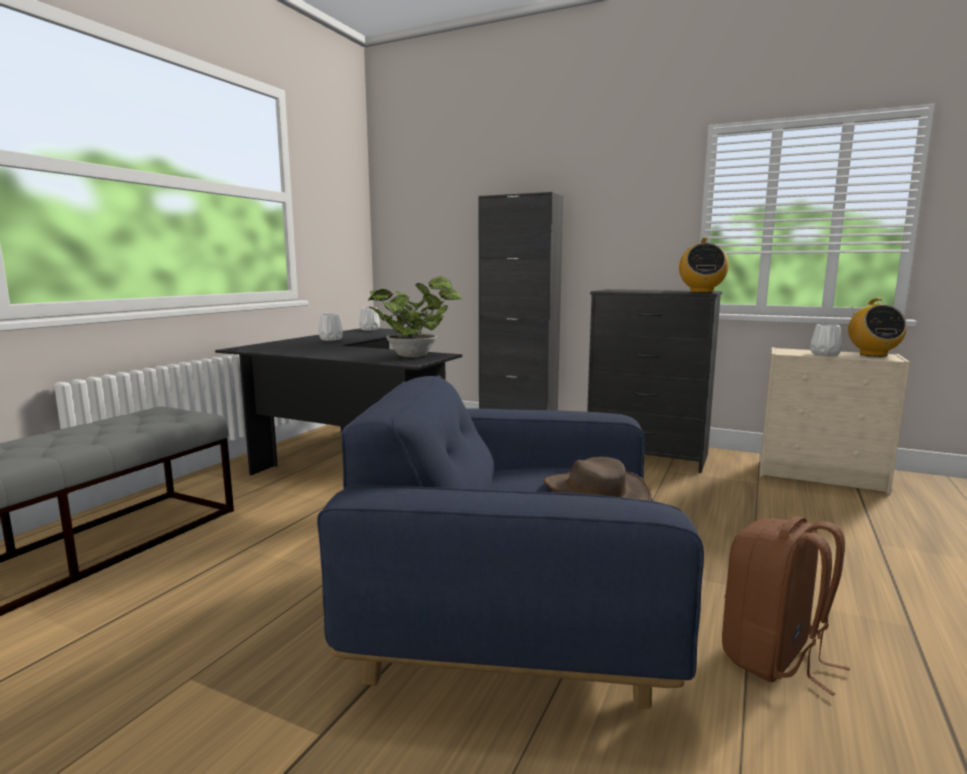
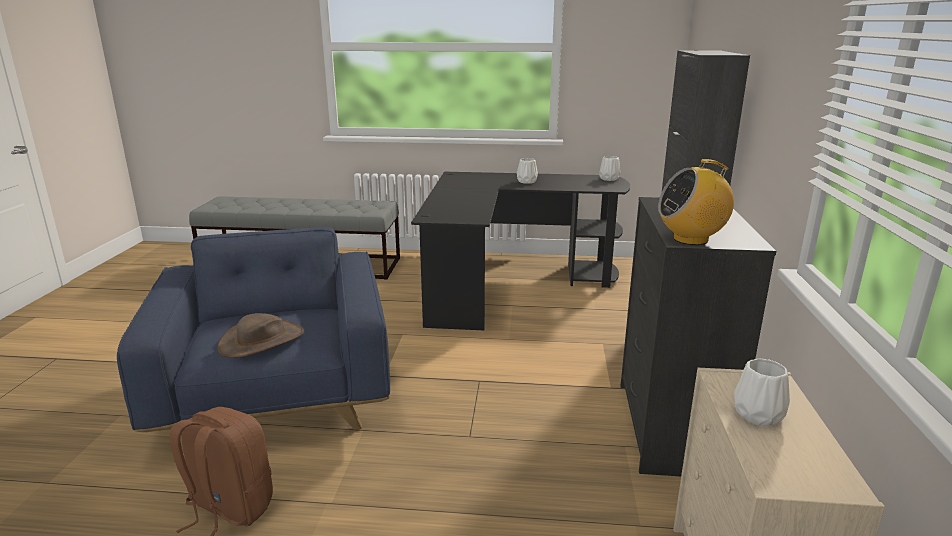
camera: 70 degrees right, 10 degrees up
potted plant [367,276,463,357] -> none
radio [848,298,907,357] -> none

